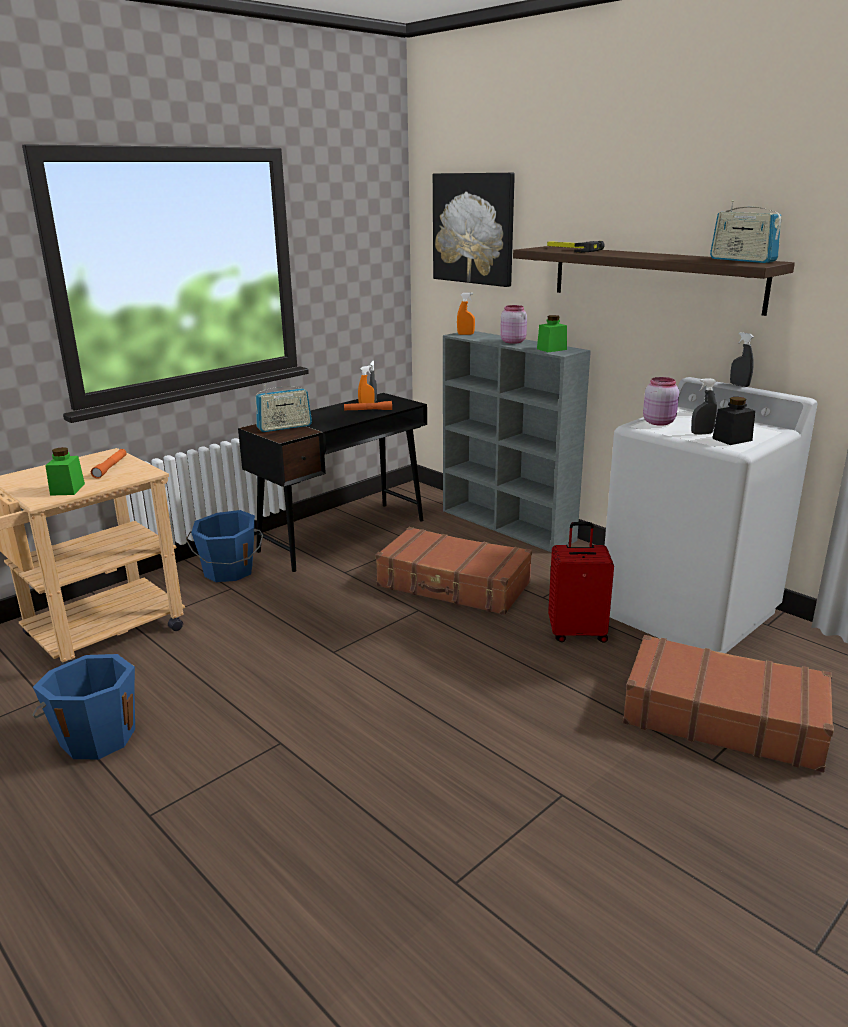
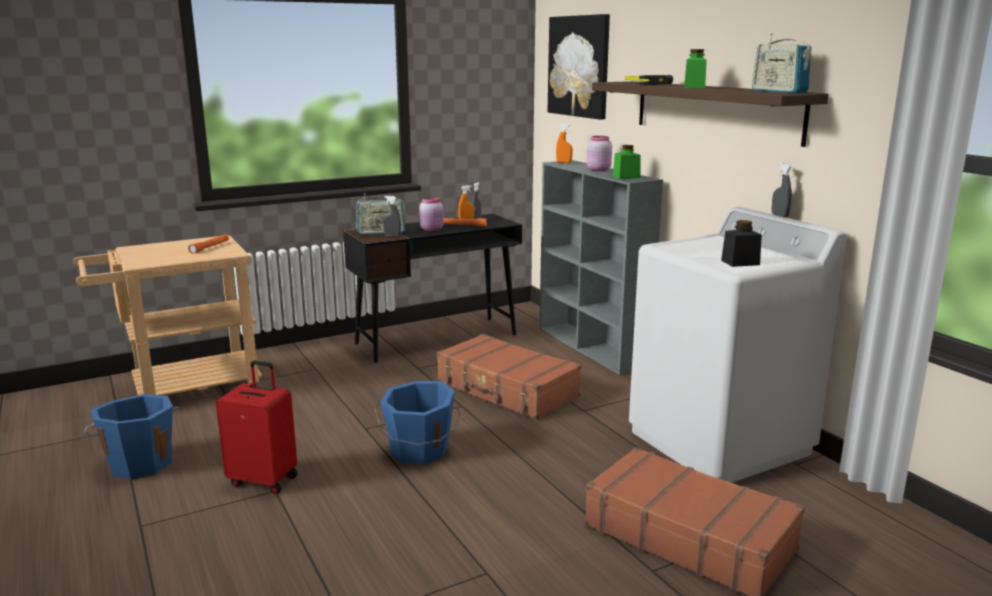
camera: 15 degrees right, 5 degrees down
green jar [45,447,85,496] -> green jar moved to [684,49,707,88]
blue bucket [186,510,263,582] -> blue bucket moved to [375,381,461,464]
red suitcase [548,522,614,643] -> red suitcase moved to [216,360,298,494]
pink jar [643,377,679,426] -> pink jar moved to [419,197,444,232]
grey spray bottle [691,378,717,435] -> grey spray bottle moved to [383,196,401,236]

